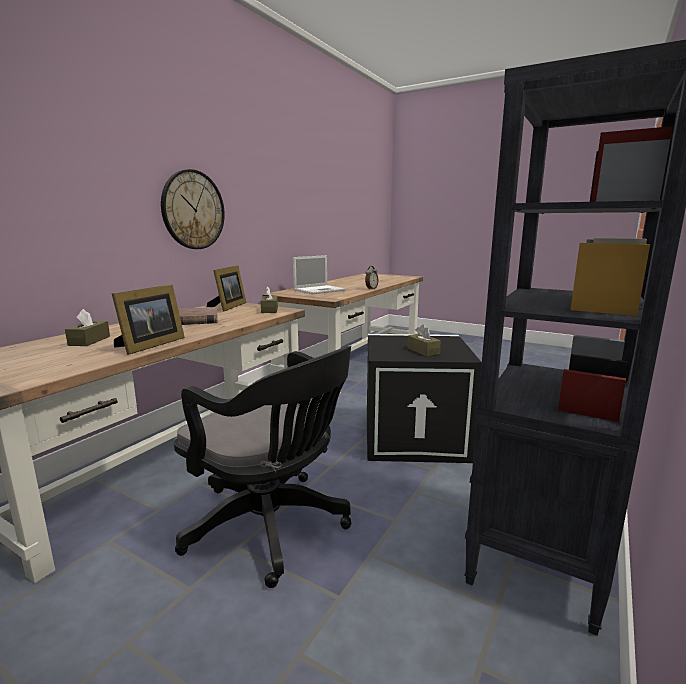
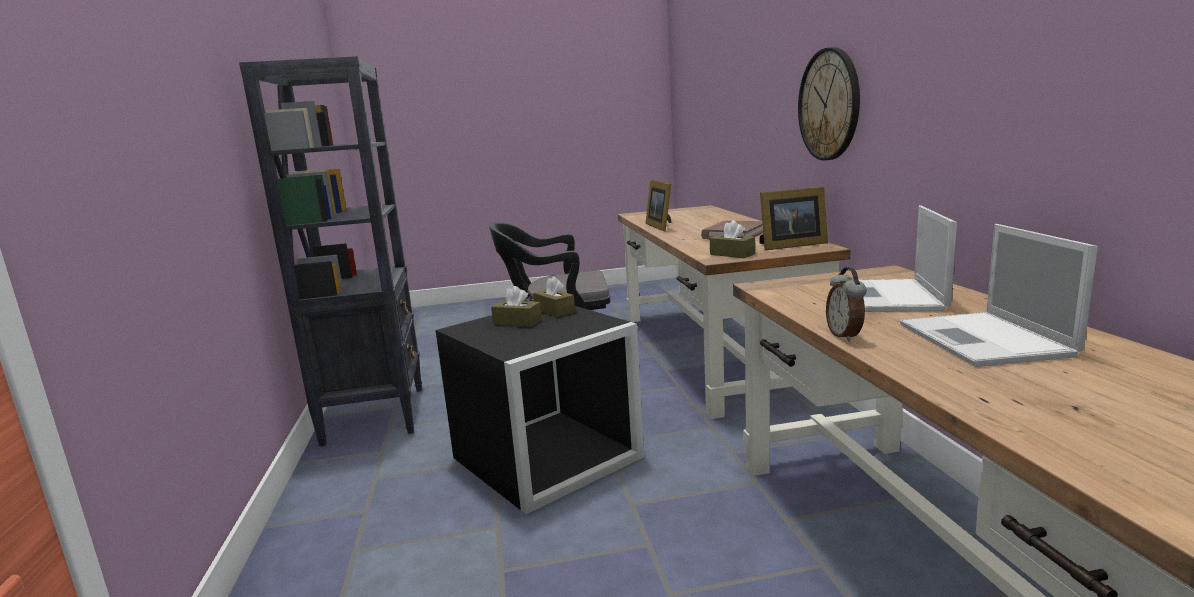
camera: 140 degrees right, 0 degrees up
brown tissue box [65,309,110,346] -> brown tissue box moved to [533,276,575,317]
picture frame [207,265,247,312] -> picture frame turned 75 degrees counterclockwise [760,186,828,250]
none -> laptop [900,224,1098,367]

